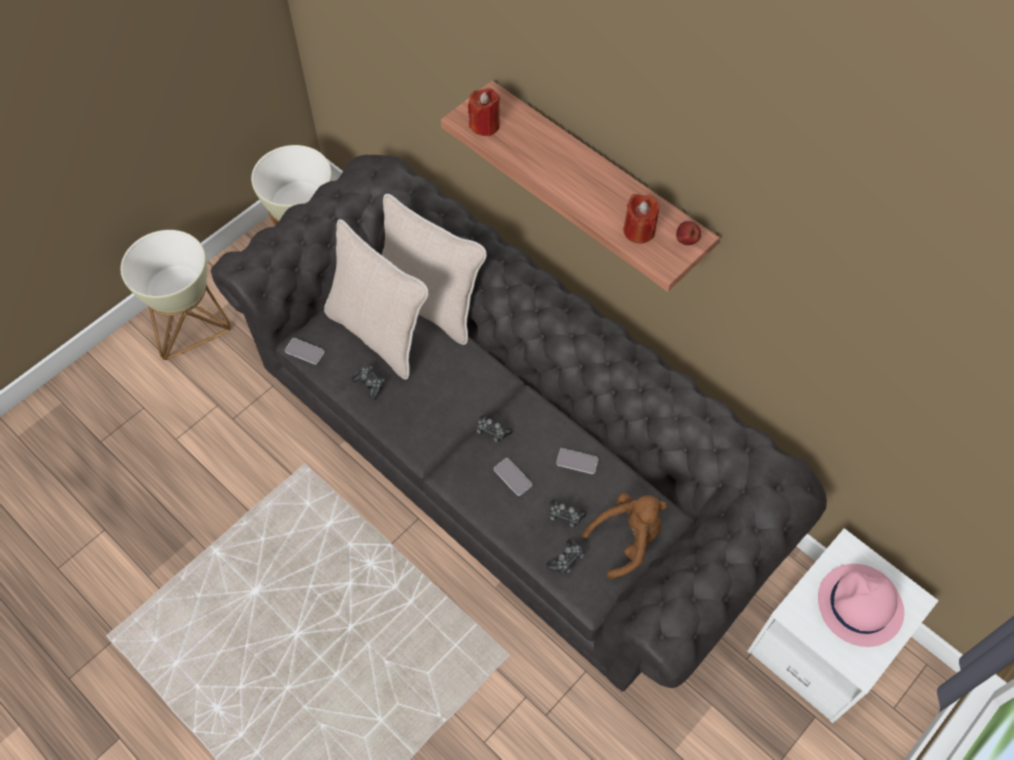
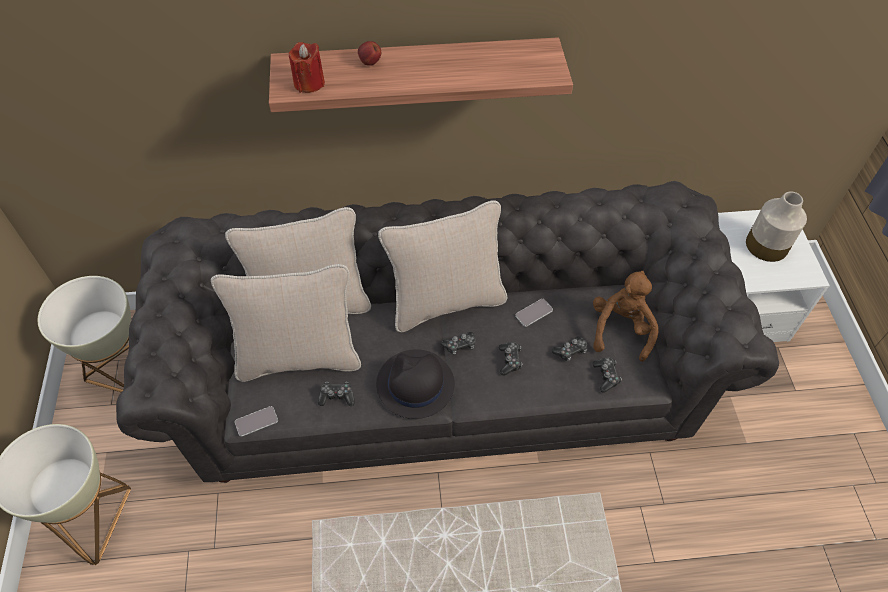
camera: 50 degrees left, 5 degrees down
phone [494,458,532,496] -> game controller [499,342,522,376]
red candle [623,194,660,244] -> none
apple [676,221,701,245] -> apple moved to [358,41,381,66]
pink hat [818,564,904,647] -> beige vase [746,191,807,262]
none -> black hat [376,349,455,419]
none -> beige pillow [378,200,507,332]

